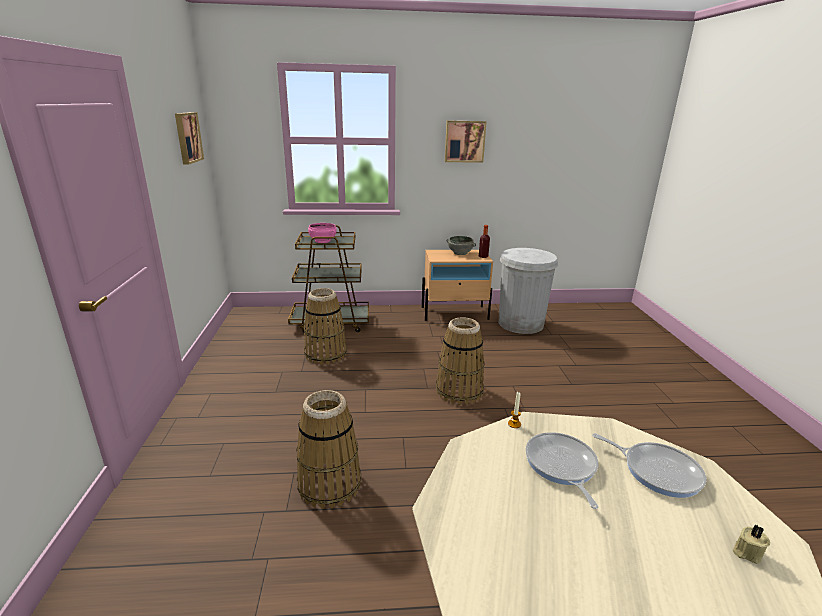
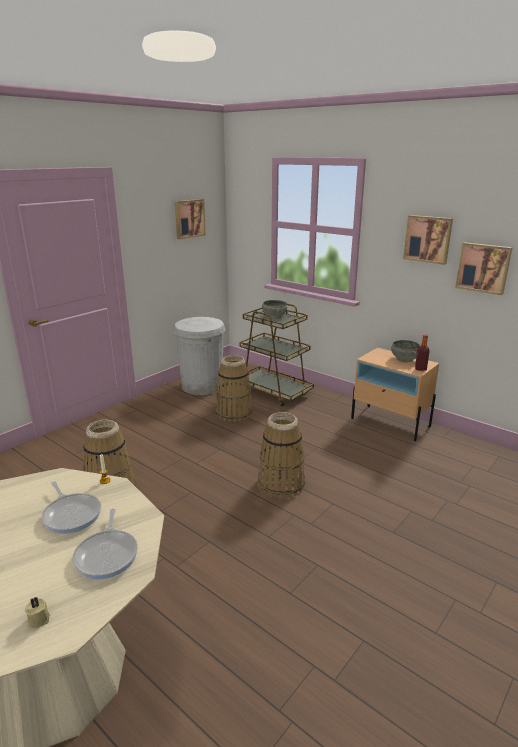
camera: 45 degrees right, 0 degrees up
pink bowl [308,223,337,243] -> grey bowl [262,300,287,319]
white trash can [498,248,558,334] -> white trash can moved to [173,317,225,395]
frying pan [526,432,598,509] -> frying pan turned 105 degrees clockwise [42,481,101,534]
none -> picture [455,242,513,295]

